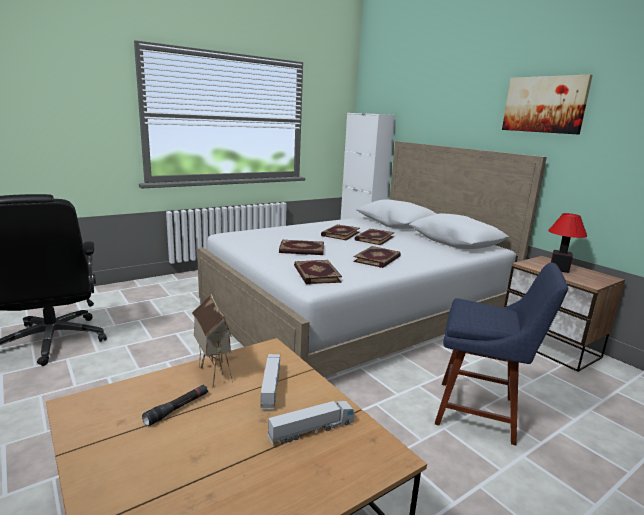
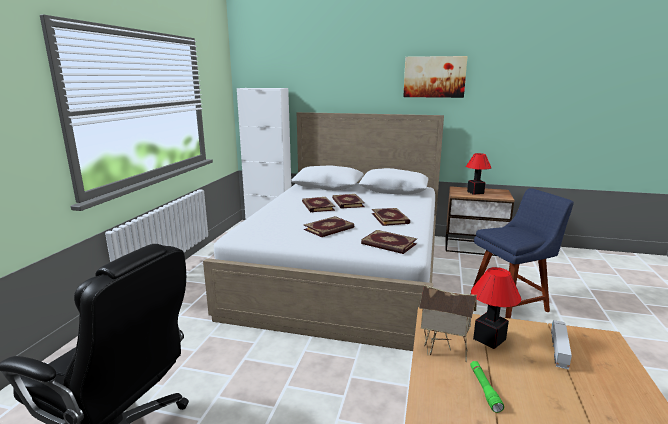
camera: 40 degrees left, 0 degrees up
black flashlight [142,385,208,426] -> green flashlight [470,361,504,413]
toy truck [260,354,280,409] -> table lamp [471,267,521,349]

